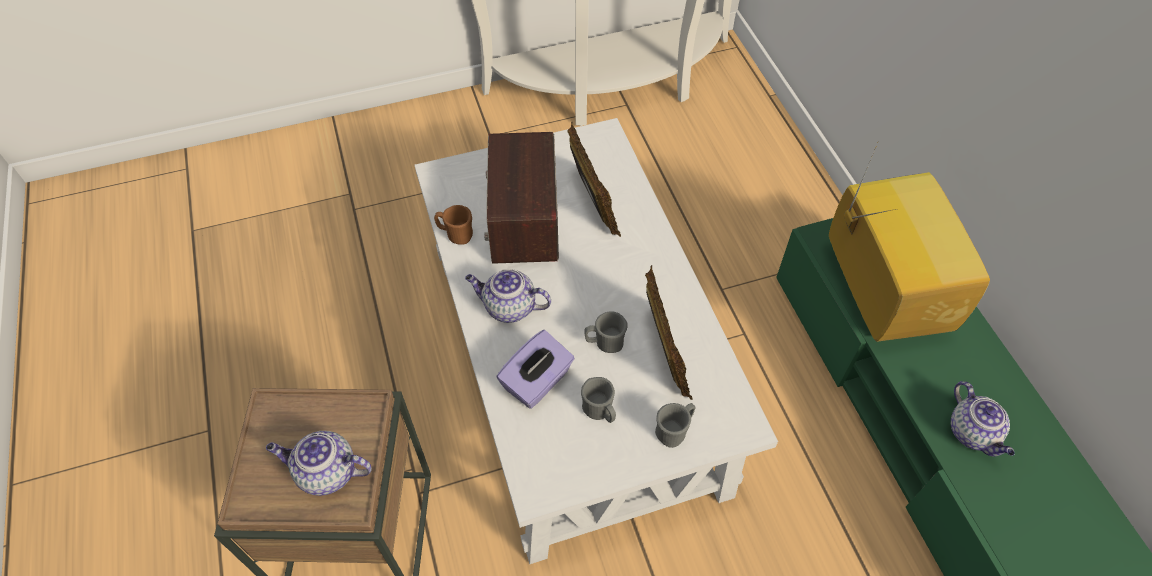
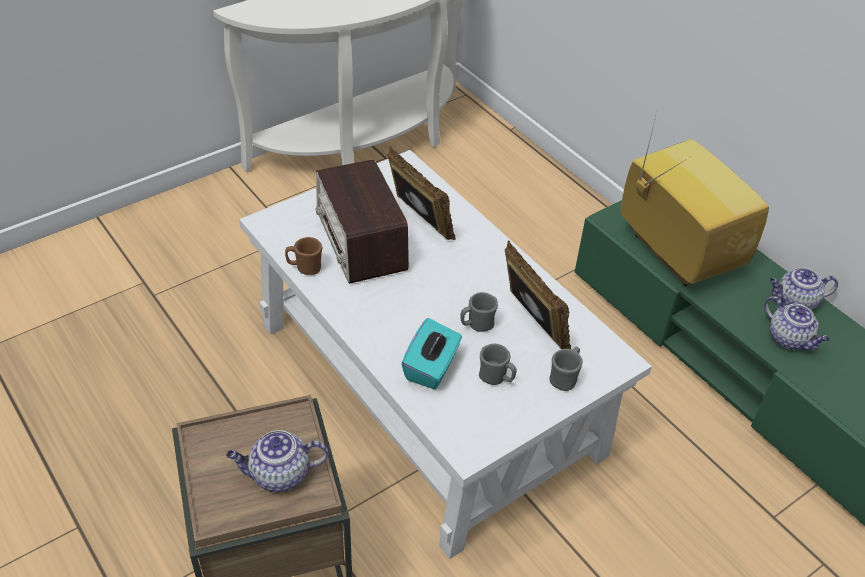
camera: 20 degrees left, 10 degrees down
teapot [465,269,551,323] -> teapot moved to [769,267,838,310]
purple tissue box [496,330,575,409] -> turquoise tissue box [401,318,462,389]

